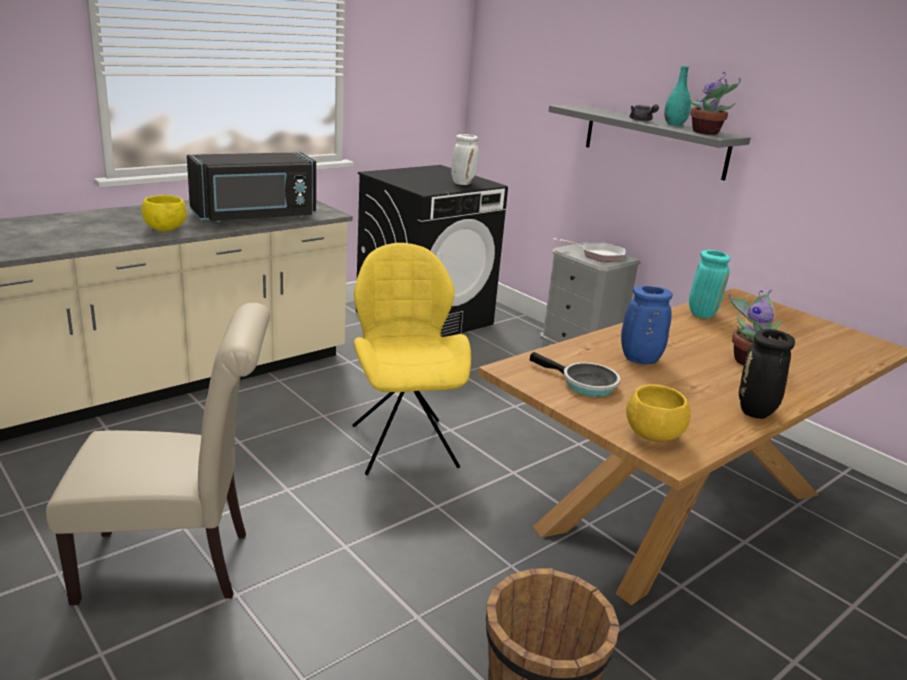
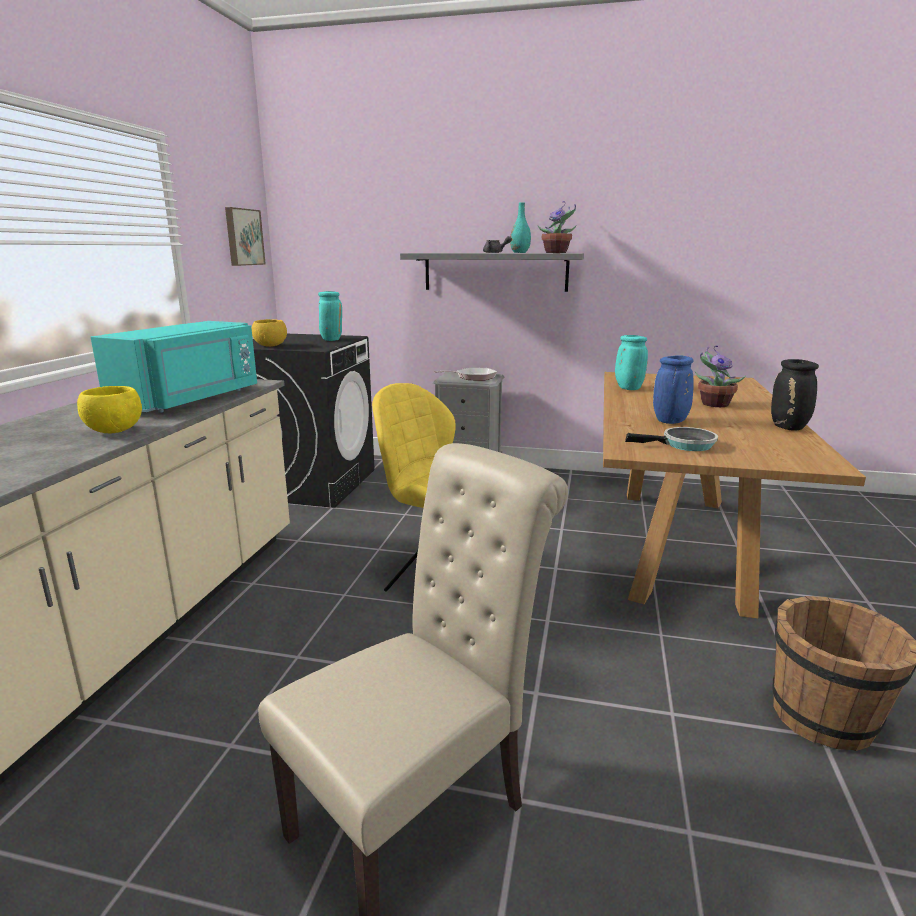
camera: 35 degrees left, 5 degrees down
black microwave [187,152,316,223] -> turquoise microwave [91,321,257,413]
white vase [451,134,479,185] -> turquoise vase [318,291,342,341]
yellow bowl [626,384,690,442] -> yellow bowl moved to [252,319,287,347]
none -> picture [225,207,266,266]

